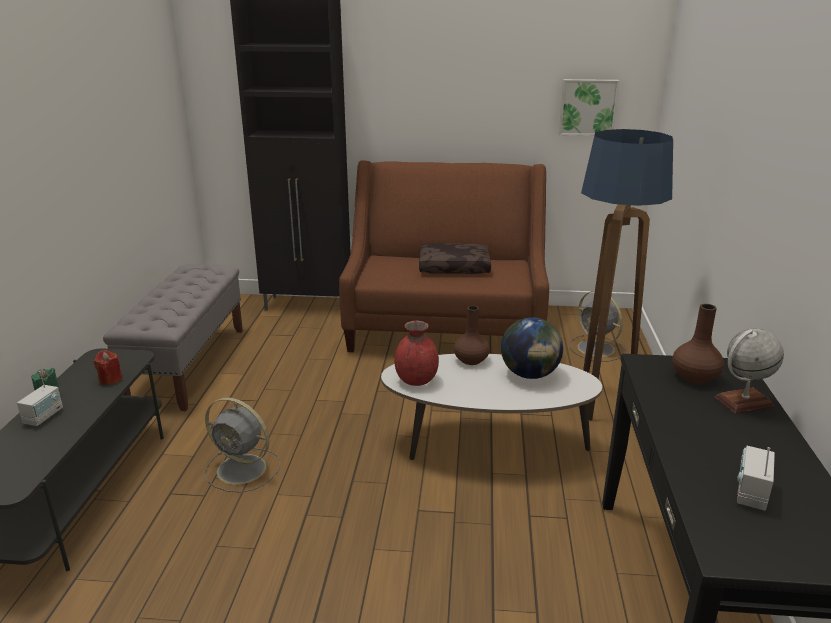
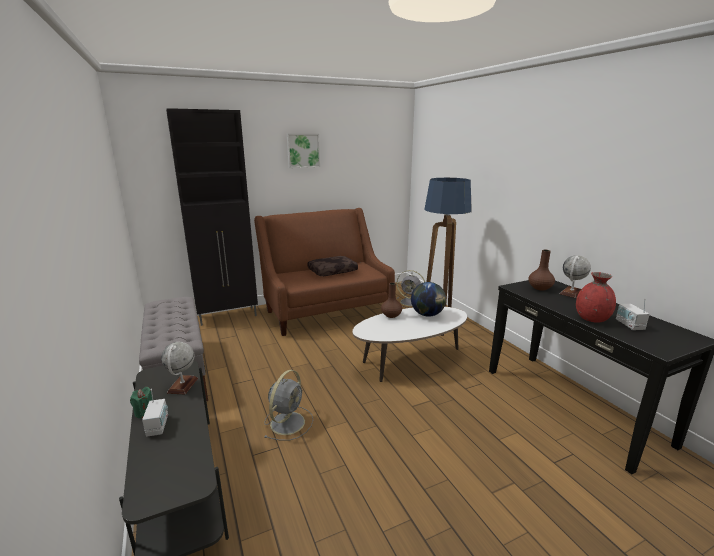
camera: 30 degrees left, 5 degrees down
red candle [94,350,123,385] -> globe [161,342,198,394]
grey fan [204,397,280,493] -> grey fan turned 60 degrees counterclockwise [264,370,313,441]
red vase [394,321,439,386] -> red vase moved to [576,272,616,323]
picture [559,79,619,136] -> picture moved to [287,134,320,168]

